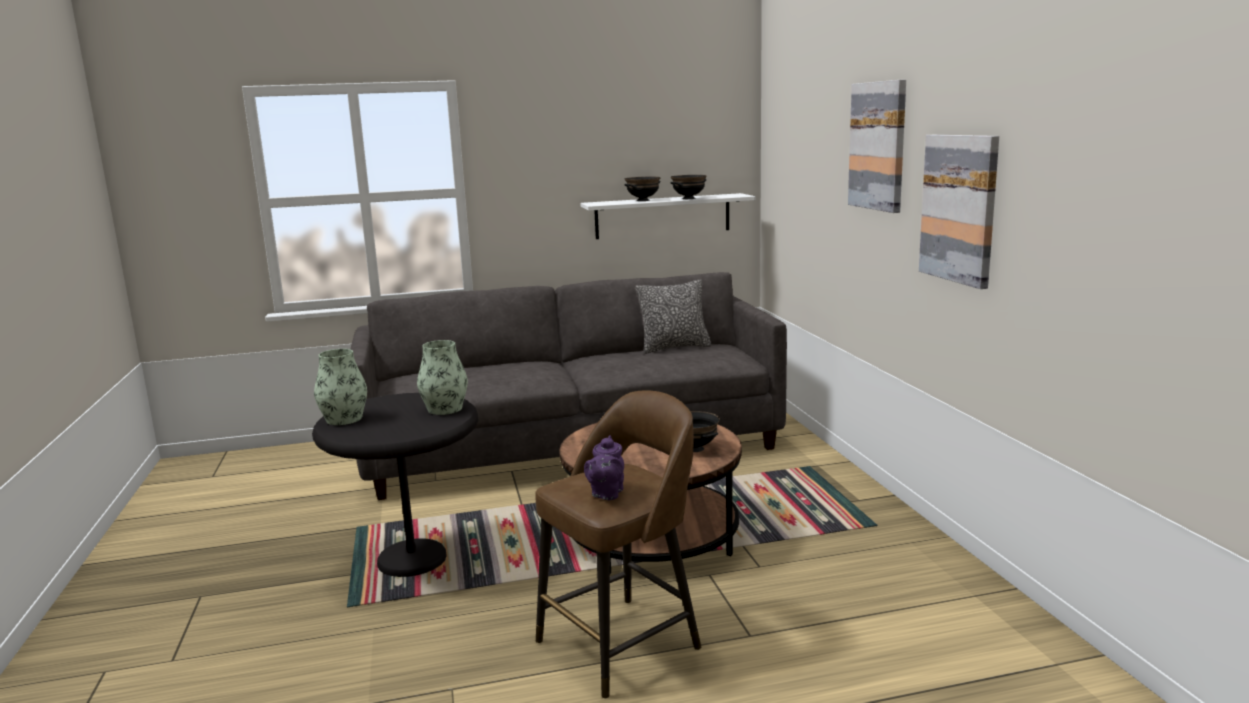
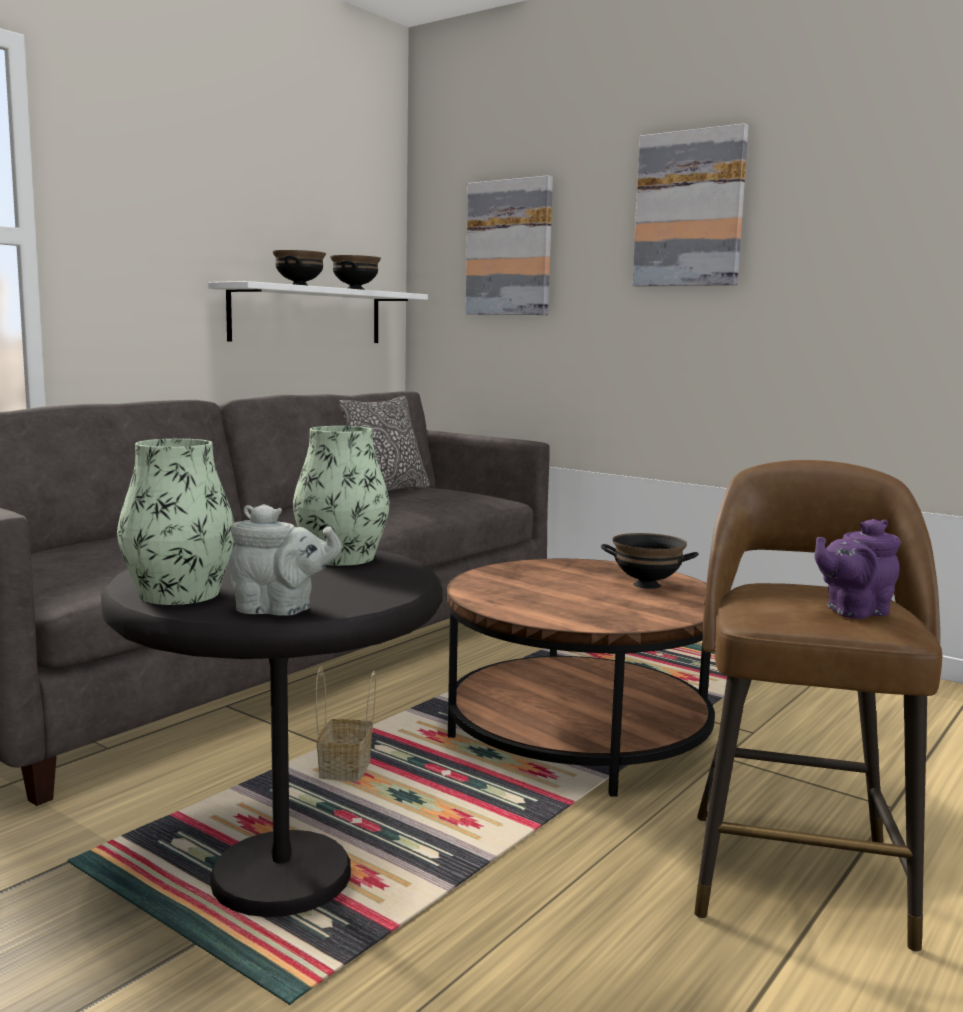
camera: 40 degrees left, 5 degrees down
purple teapot [584,435,624,500] -> purple teapot turned 90 degrees clockwise [815,519,901,619]
picture [919,135,999,289] -> picture moved to [465,175,553,315]
none -> grey teapot [229,504,342,616]
none -> basket [316,668,376,781]

